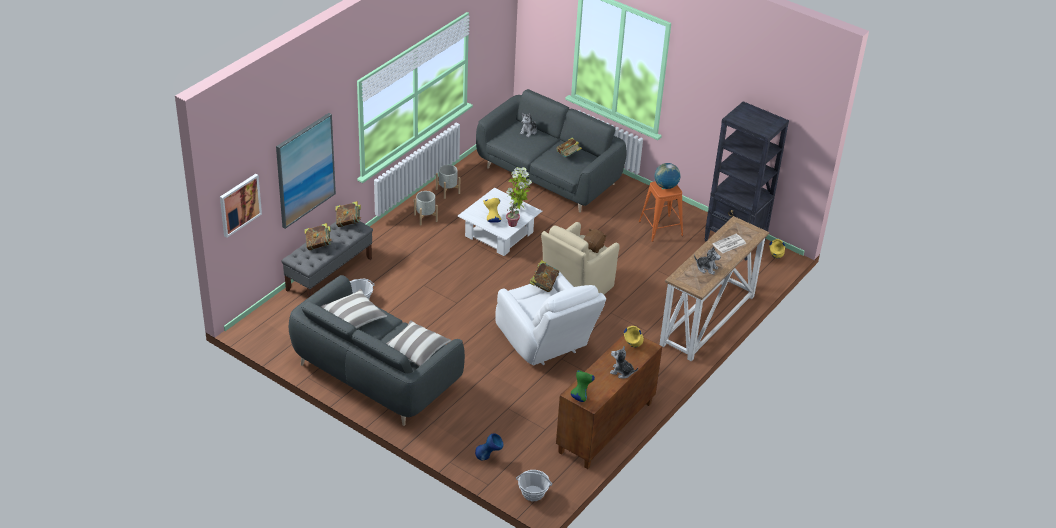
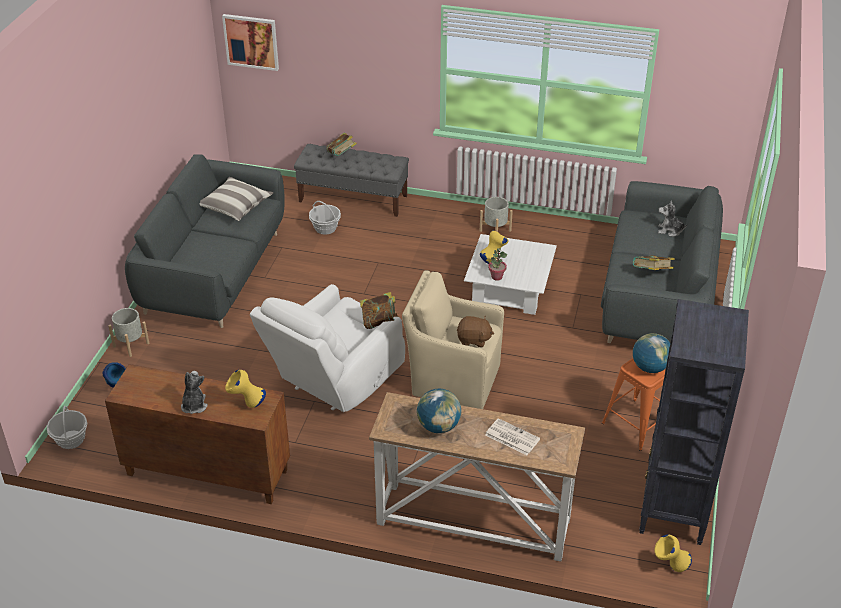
camera: 70 degrees right, 0 degrees up
picture [276,113,336,229] -> none
book [335,201,361,227] -> none
pillow [386,320,451,367] -> none
grey planter [436,165,460,199] -> grey planter moved to [108,308,149,357]
potted plant [506,167,532,210] -> none
green vase [571,370,595,402] -> none
plush toy [694,246,721,275] -> globe [417,389,461,433]

